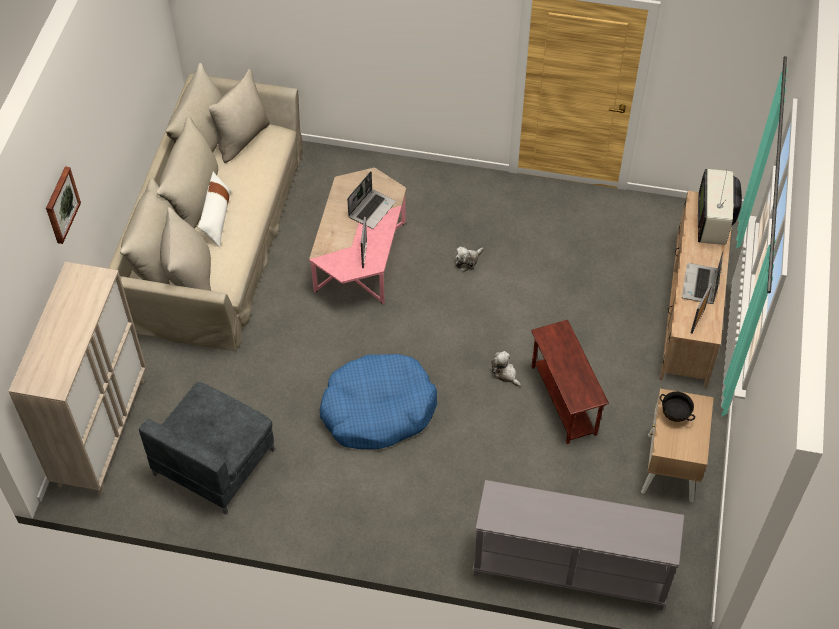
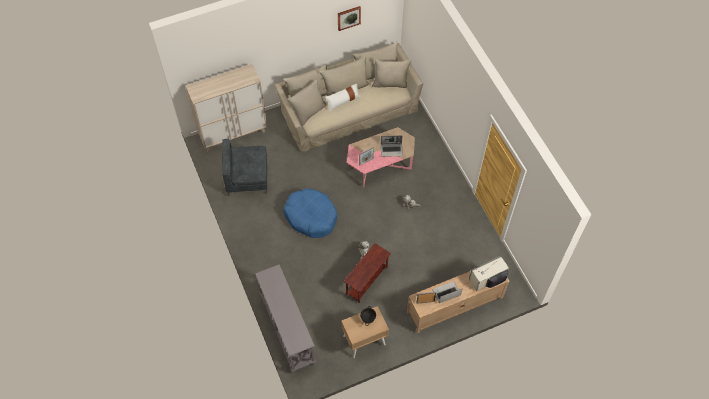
camera: 55 degrees right, 5 degrees up
picture [46,167,81,244] -> picture moved to [338,6,361,31]

